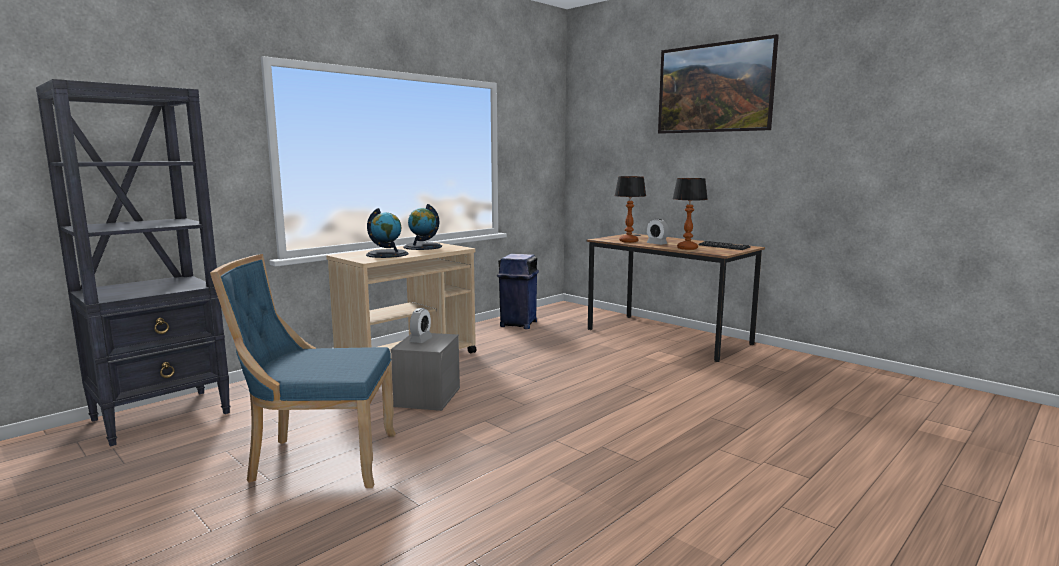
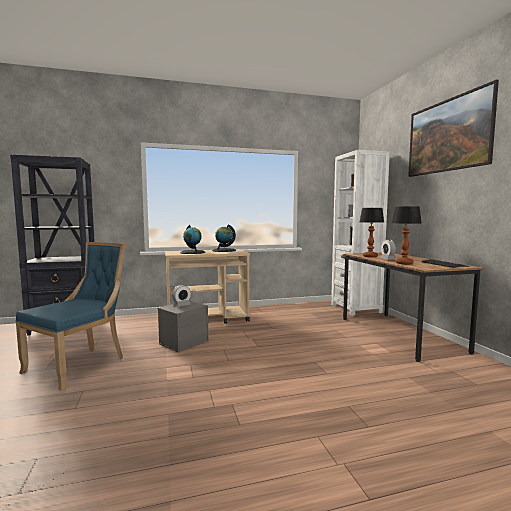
camera: 30 degrees right, 5 degrees down
blue chair [210,254,396,488] -> blue chair turned 90 degrees clockwise [15,242,125,391]
blue trash can [497,254,539,329] -> none
none -> white bookcase [331,150,390,316]

